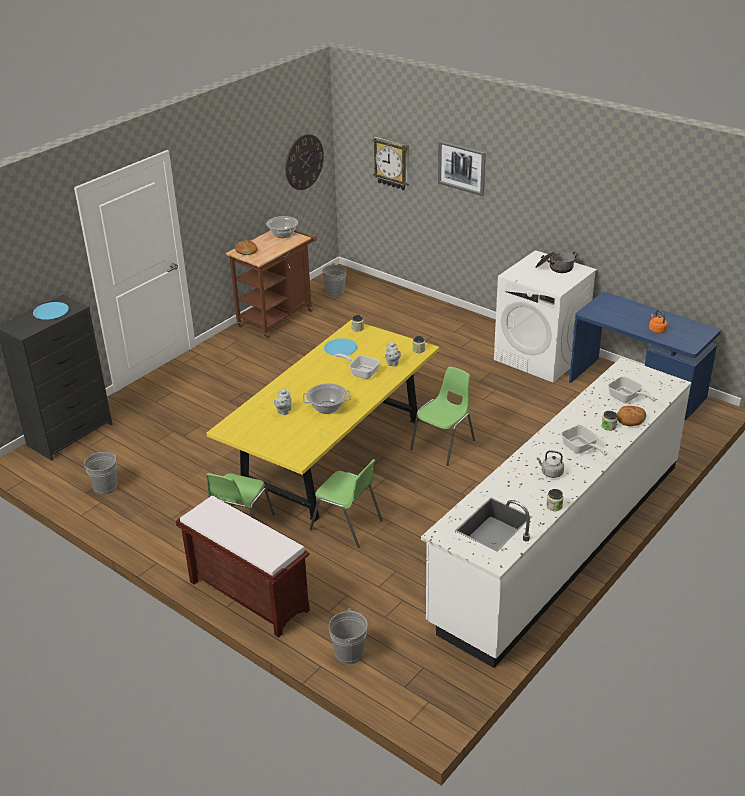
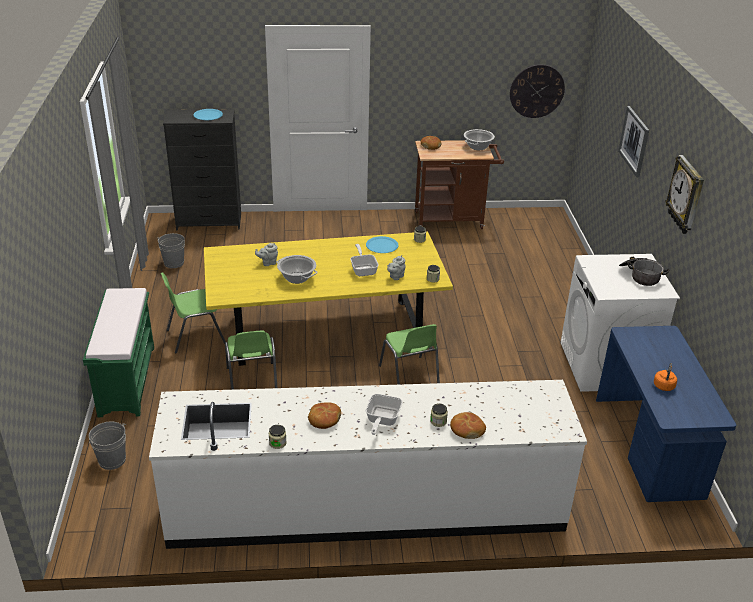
camera: 45 degrees right, 0 degrees up
brown bench [176,496,310,638] -> green bench [83,288,154,417]
grey bucket [322,263,346,297] -> none
wall clock [373,137,409,190] -> wall clock moved to [665,155,704,234]
green chair [410,367,475,466] -> green chair turned 75 degrees clockwise [379,324,440,385]
grey kettle [537,450,564,478] -> bread [308,402,341,429]
frying pan [608,377,656,403] -> none

